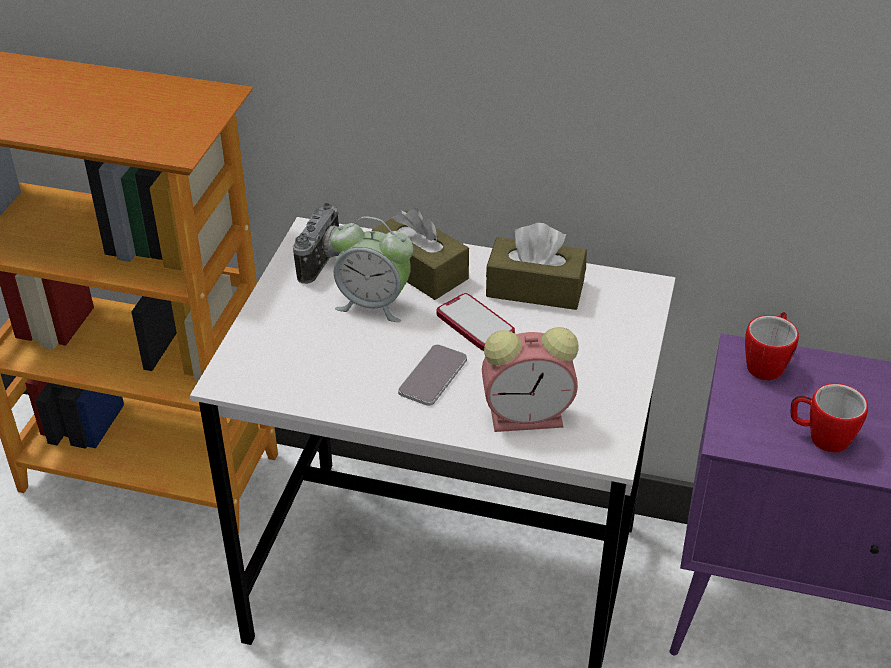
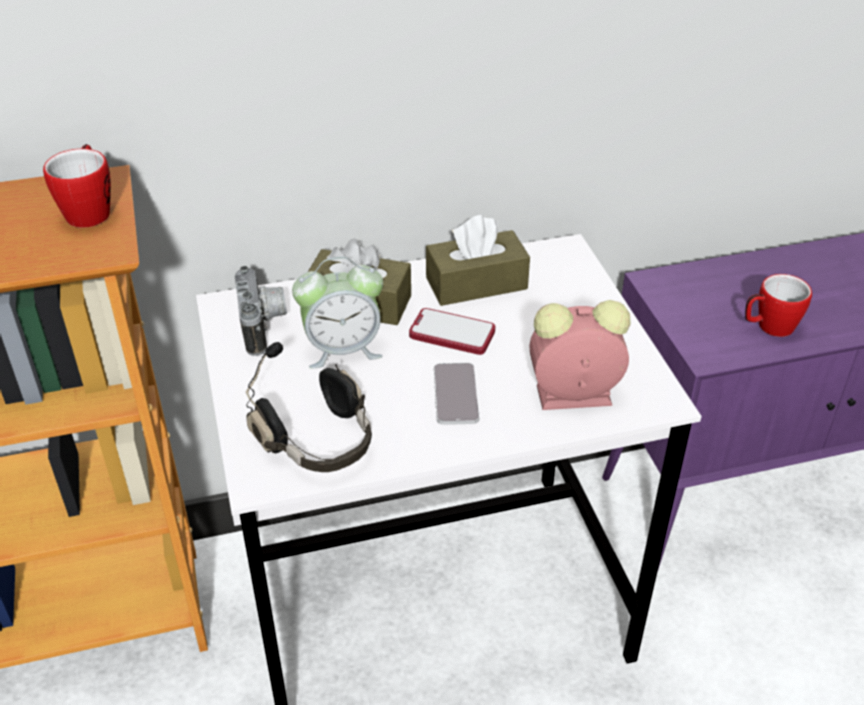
camera: 30 degrees left, 0 degrees up
alarm clock [482,327,579,432] -> alarm clock turned 150 degrees counterclockwise [529,300,631,410]
mug [745,312,799,380] -> mug moved to [43,144,111,228]
none -> black headphones [246,342,372,472]

